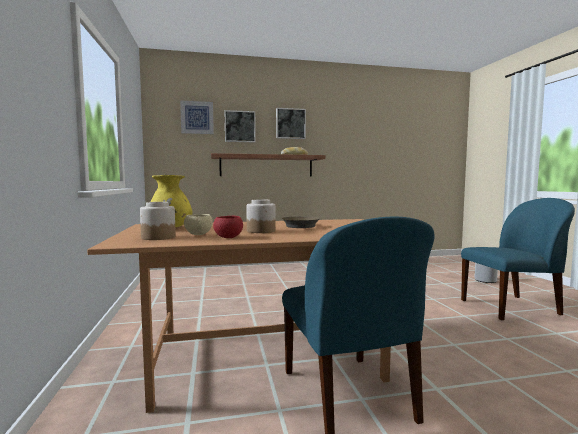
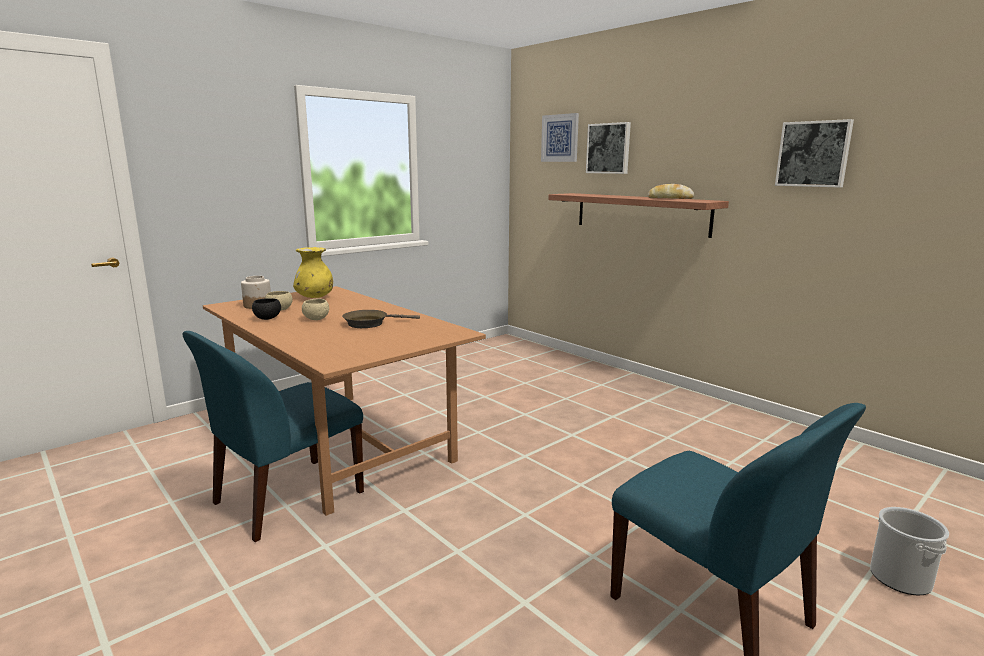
camera: 60 degrees right, 10 degrees up
red bowl [213,216,243,238] -> black bowl [252,298,281,320]
jar [246,199,275,233] -> beige bowl [302,298,329,320]
picture [276,108,306,139] -> picture moved to [775,119,854,187]

